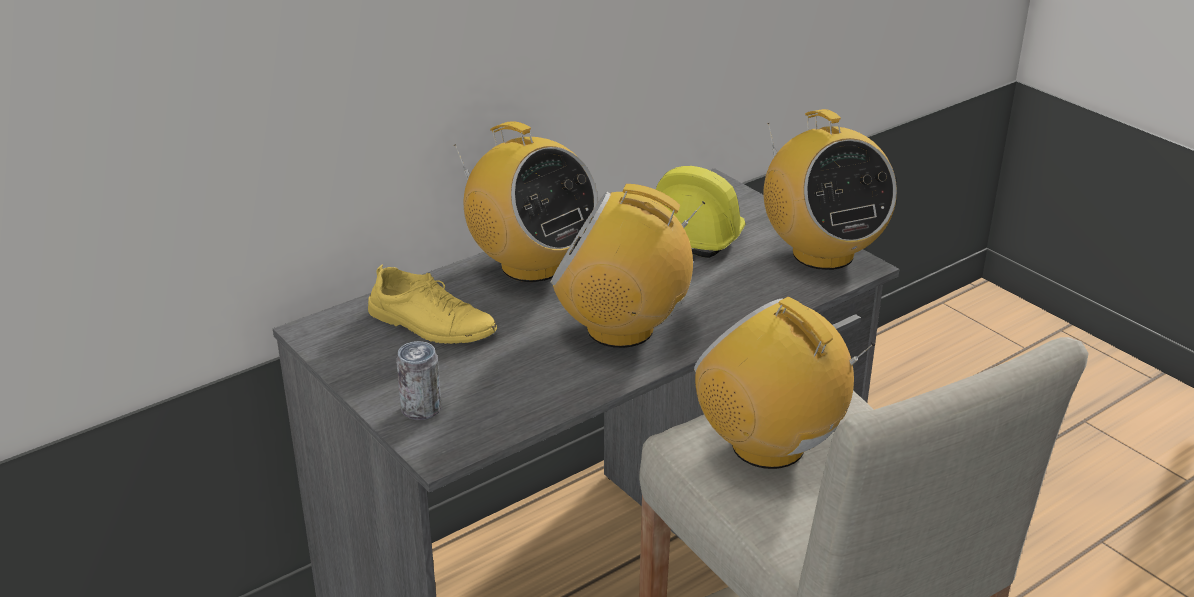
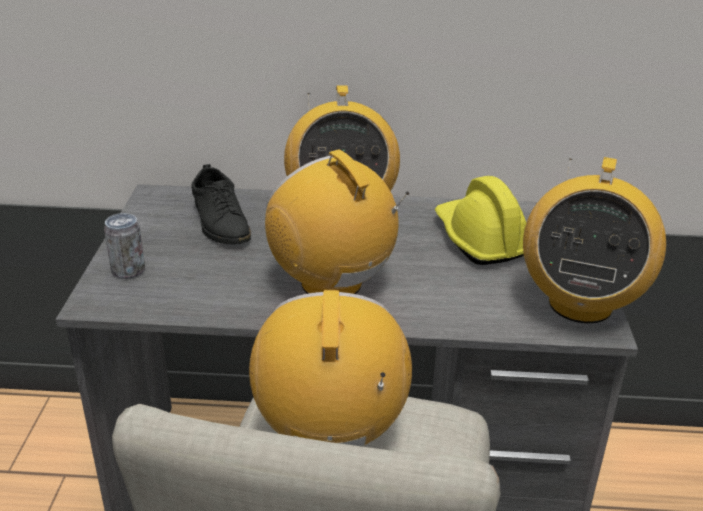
camera: 40 degrees right, 0 degrees up
yellow shoe [368,265,497,344] -> black shoe [191,164,251,244]

